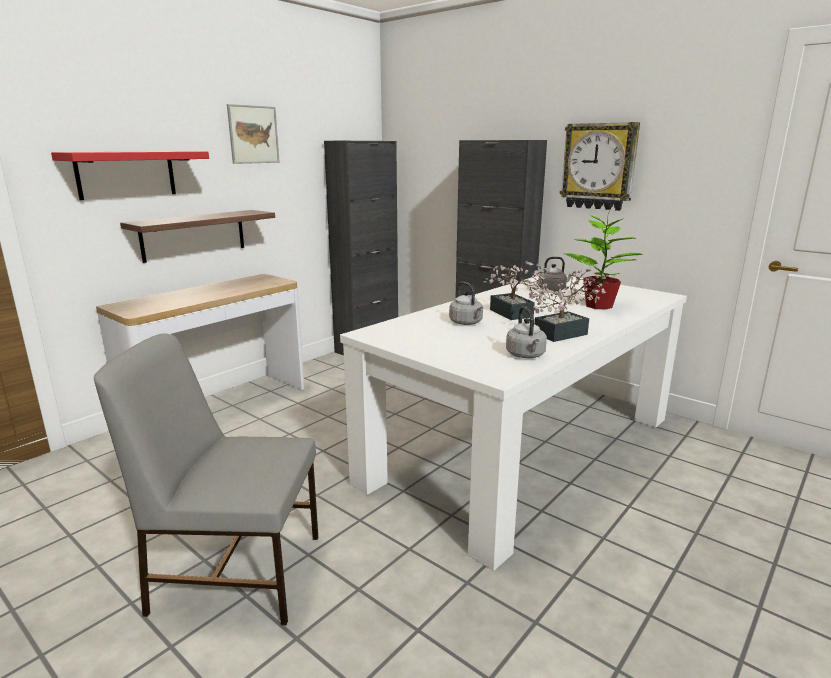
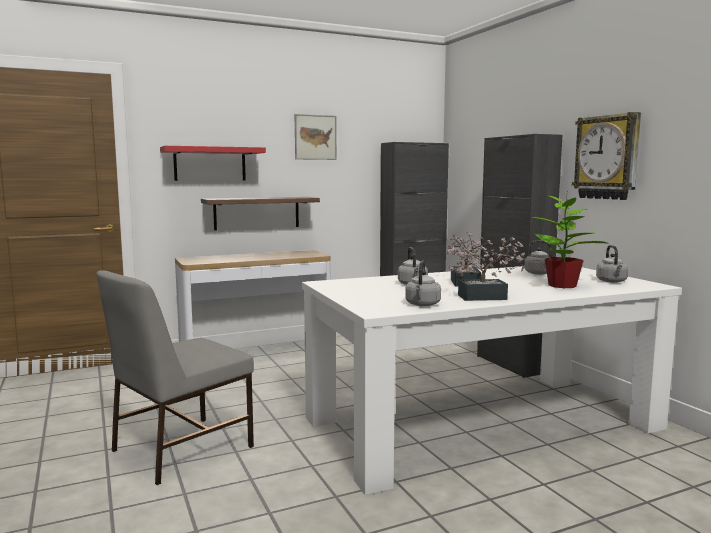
camera: 25 degrees right, 10 degrees down
grey chair [94,334,318,625] -> grey chair turned 75 degrees counterclockwise [97,271,254,485]
none -> grey kettle [596,245,628,283]

